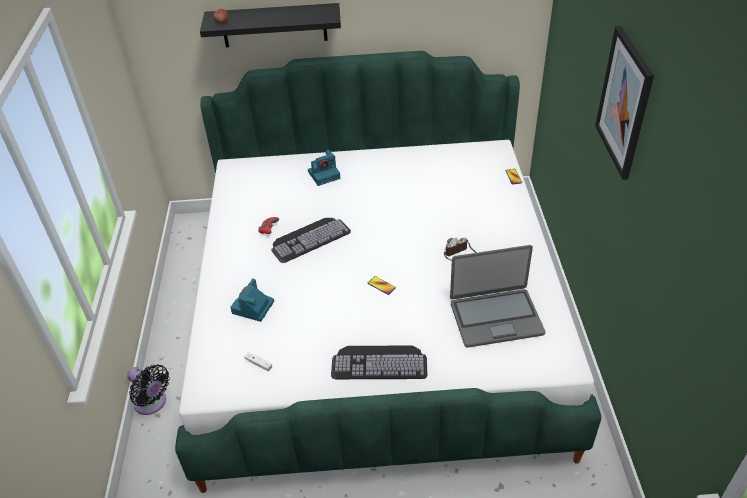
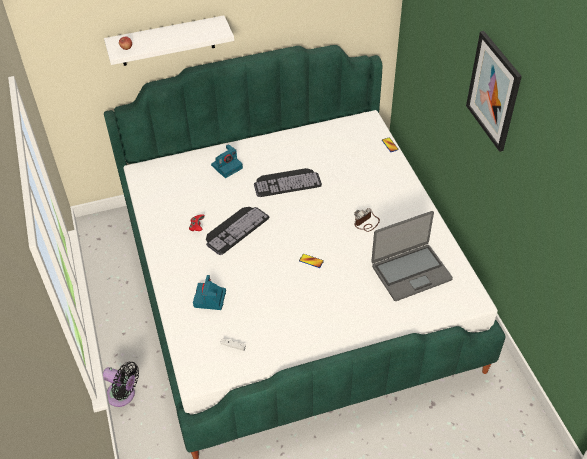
camera: 15 degrees left, 5 degrees up
black shelf [200,3,341,47] -> white shelf [104,15,234,66]
keyboard [331,345,427,379] -> keyboard moved to [254,168,322,197]

